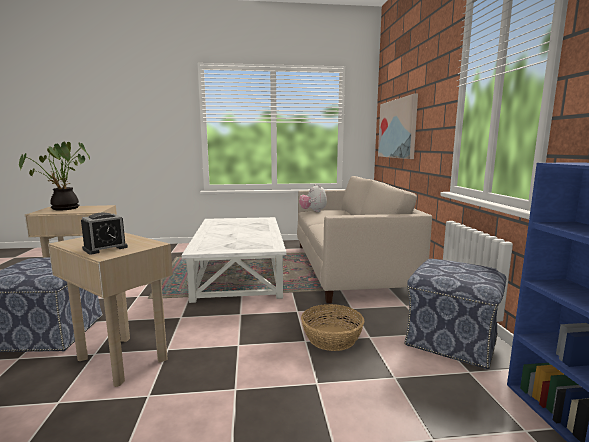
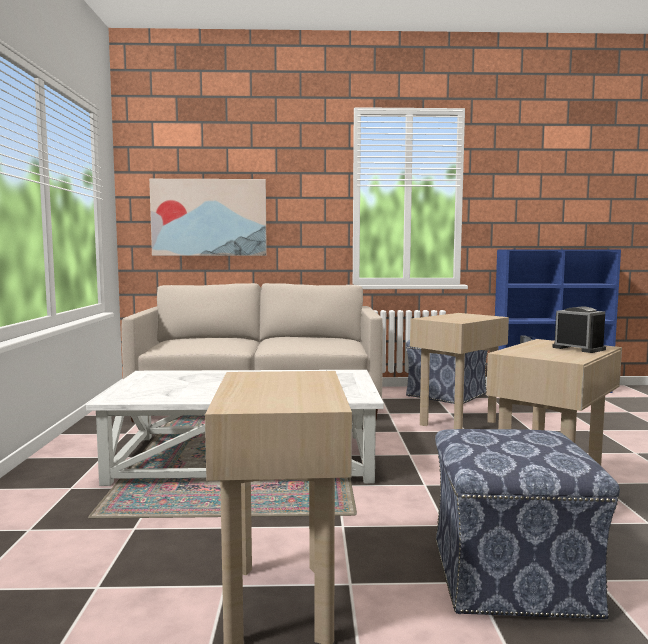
camera: 85 degrees left, 5 degrees down
potted plant [19,142,90,210] -> none
plush toy [299,184,327,212] -> none
basket [301,304,364,351] -> beige side table [410,313,509,429]

